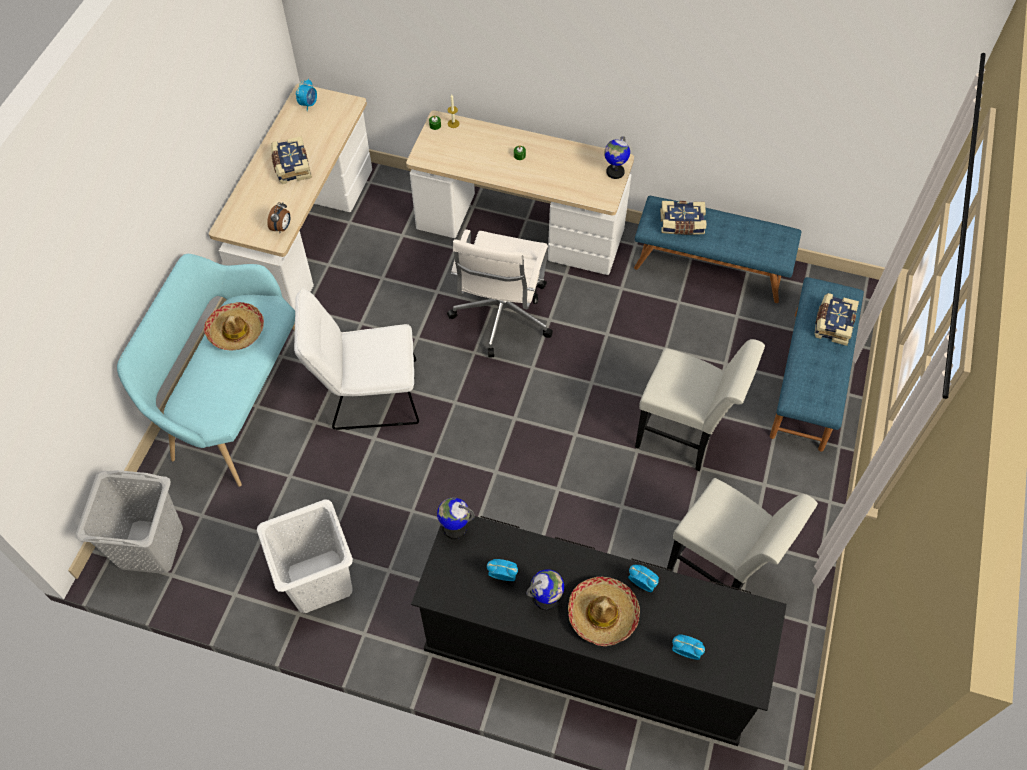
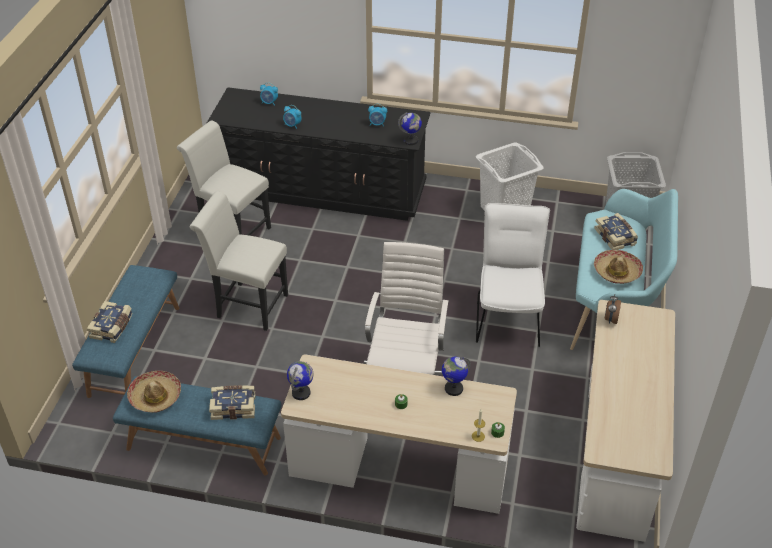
camera: 175 degrees right, 15 degrees down
book [271,136,312,184] -> book moved to [594,213,638,250]
white chair [294,287,419,430] -> white chair turned 75 degrees counterclockwise [476,203,550,347]
alarm clock [296,79,317,111] -> none
globe [526,569,564,610] -> globe moved to [442,357,471,396]
hat [568,577,640,646] -> hat moved to [127,371,181,413]

